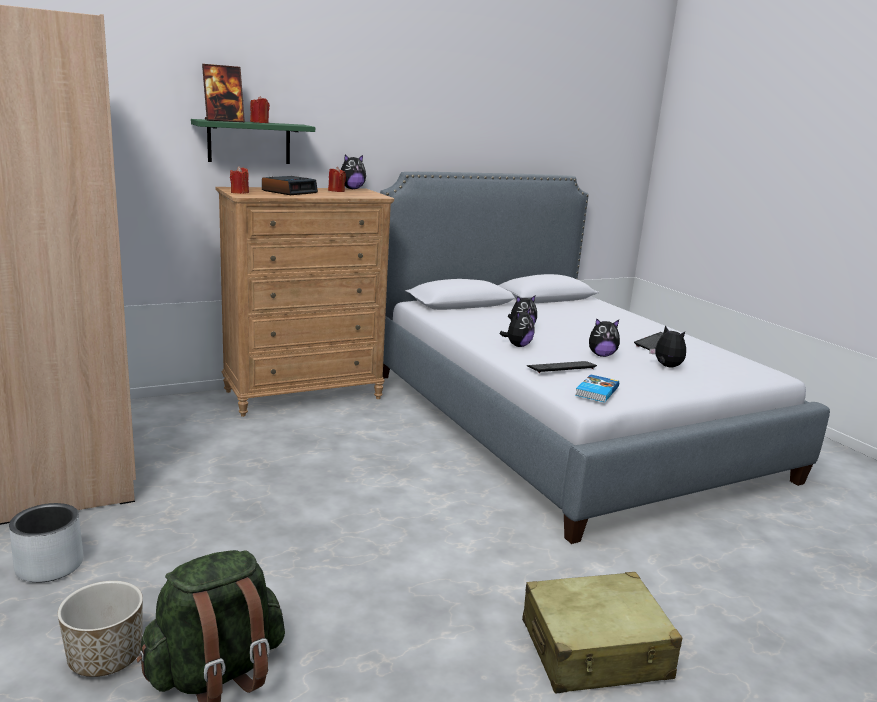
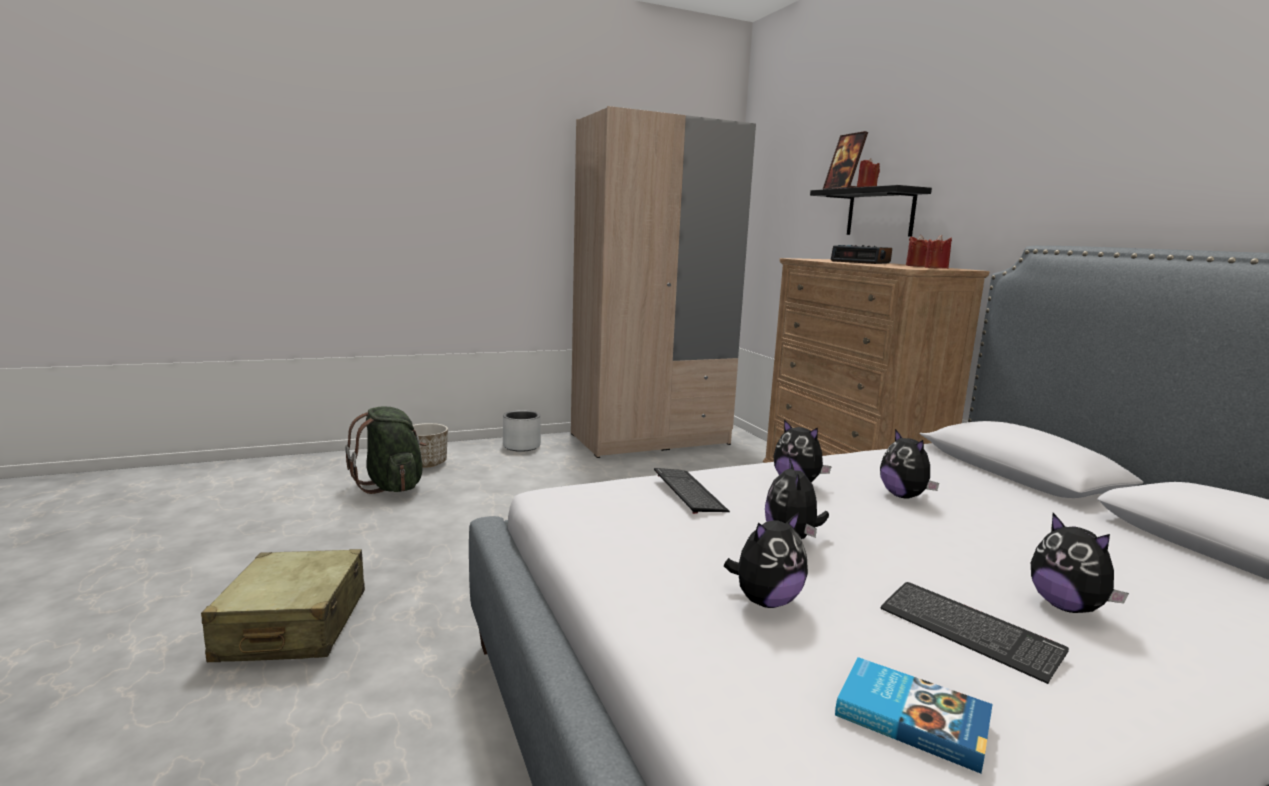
camera: 95 degrees right, 5 degrees down
green shelf [191,119,315,164] -> black shelf [810,185,932,237]
red candle [230,166,249,194] -> red candle moved to [924,235,952,269]
plush toy [341,155,366,189] -> plush toy moved to [1031,513,1129,613]
book [575,374,619,402] -> book moved to [835,657,993,773]

